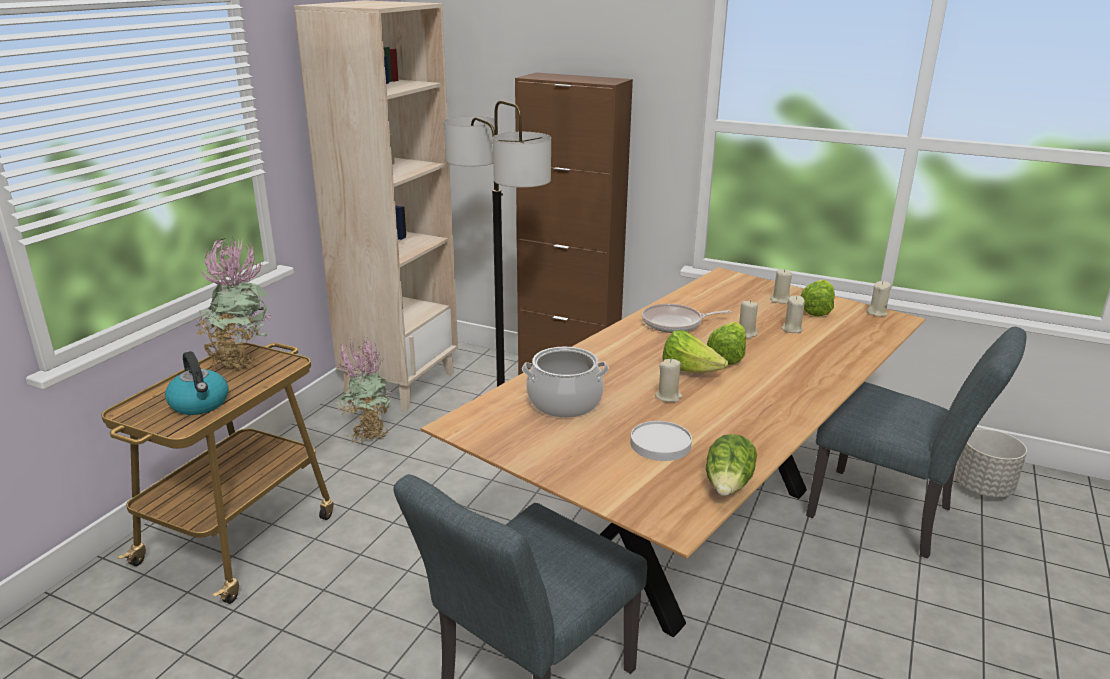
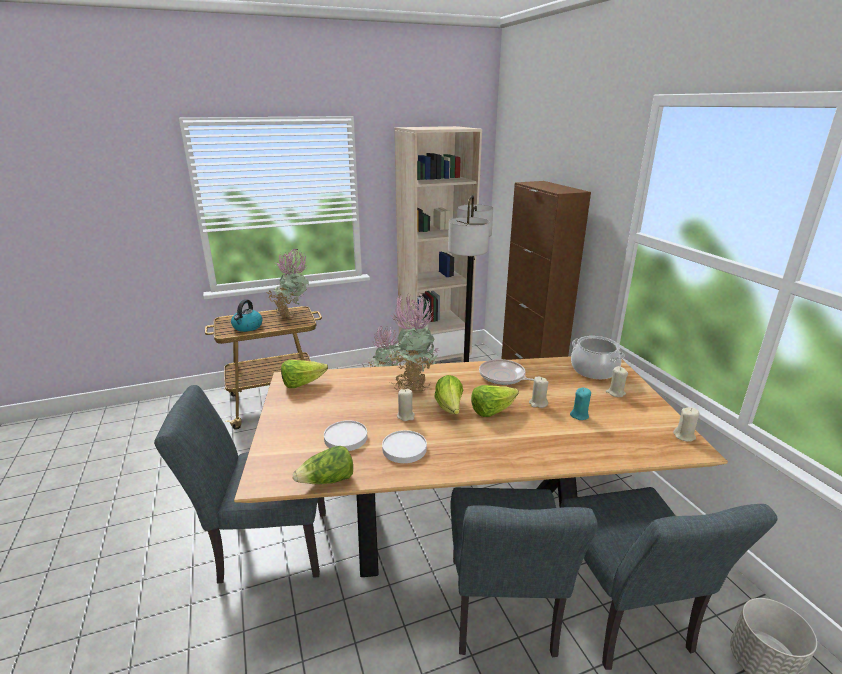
camera: 45 degrees right, 0 degrees up
cooking pot [522,347,609,418] -> cooking pot moved to [571,336,625,379]
beige candle [782,296,805,333] -> turquoise candle [570,387,591,420]
lettuce [801,279,835,316] -> lettuce moved to [281,360,328,388]
none -> white plate [382,430,427,463]
none -> potted plant [385,292,439,392]
none -> grey chair [450,488,598,657]

